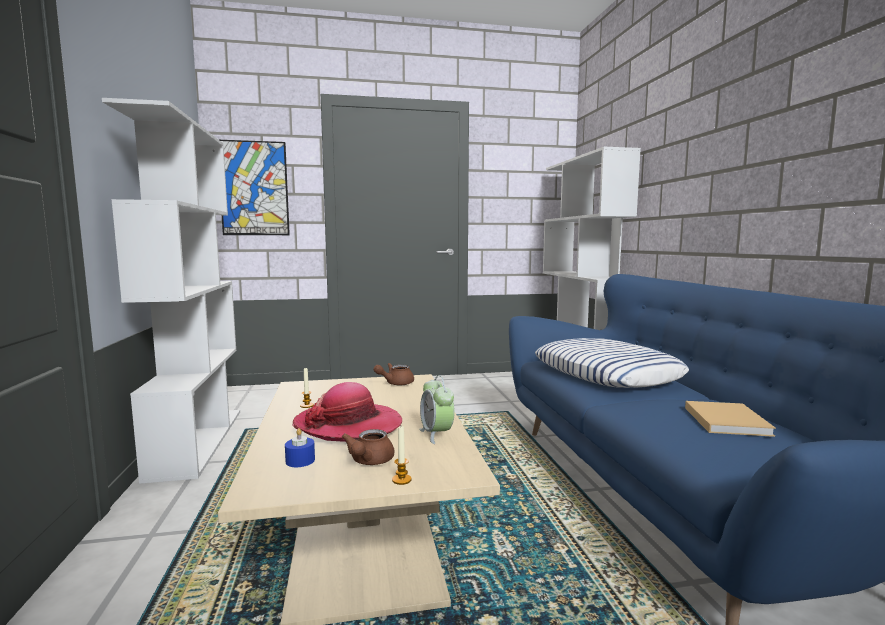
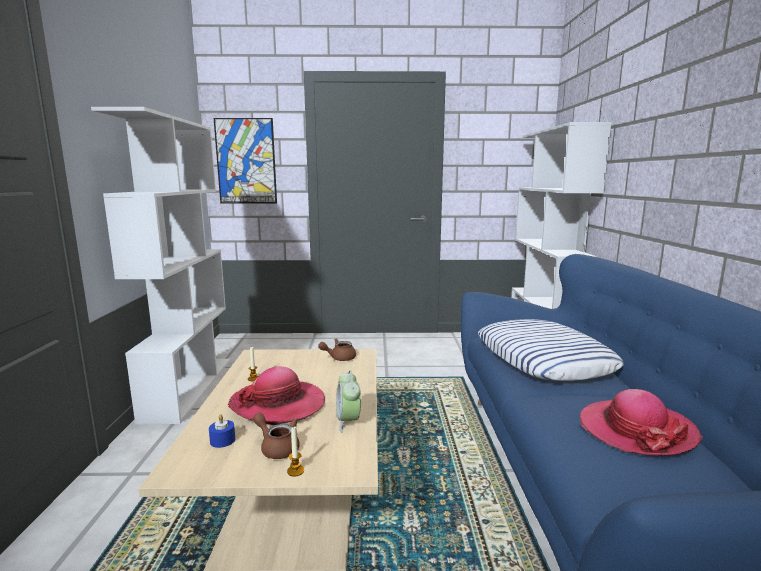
camera: 10 degrees right, 5 degrees up
brown teapot [342,429,395,465] -> brown teapot turned 105 degrees clockwise [253,413,300,459]
beige book [685,401,776,437] -> hat [580,389,703,455]

